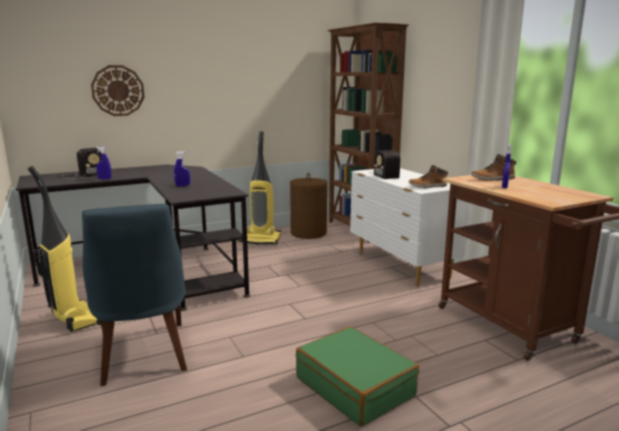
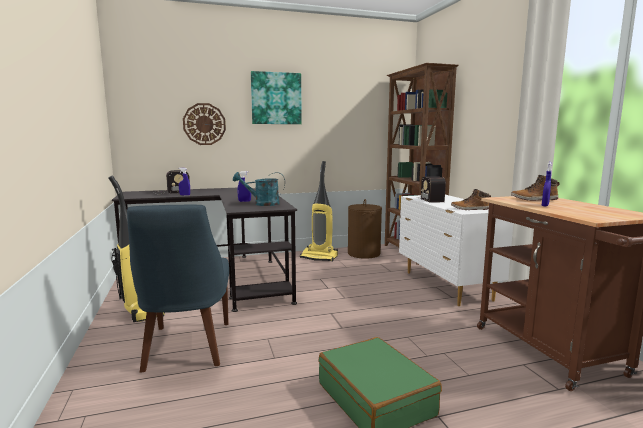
camera: 10 degrees right, 5 degrees down
none -> turquoise watering can [233,172,285,206]
none -> picture [251,71,302,124]

